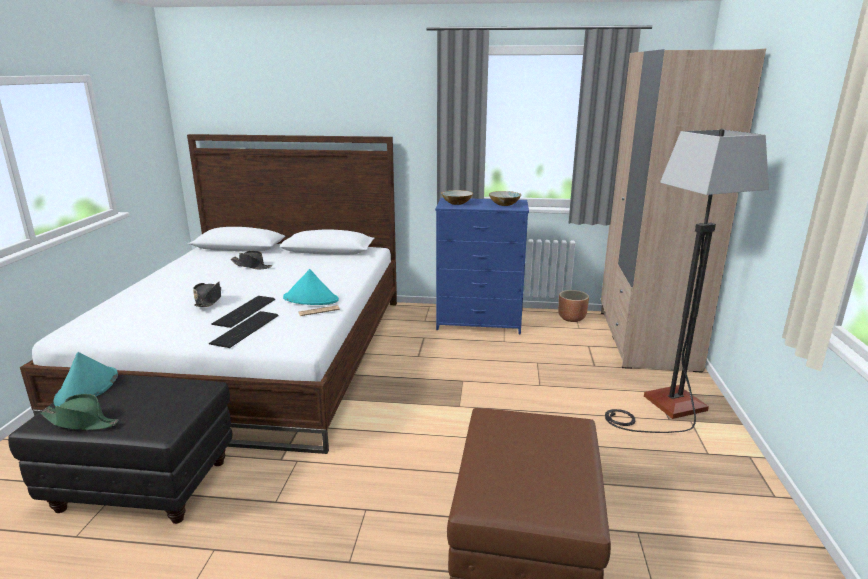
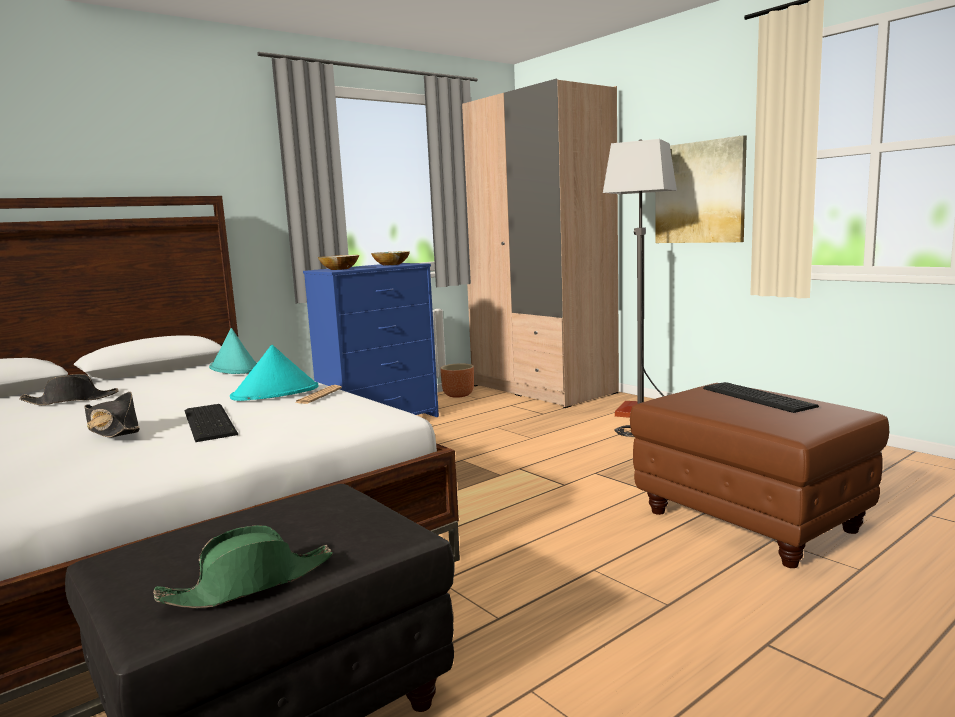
camera: 45 degrees left, 10 degrees down
turquoise hat [53,352,118,406] -> turquoise hat moved to [209,328,257,374]
keyboard [209,311,278,348] -> keyboard moved to [703,382,819,413]
none -> picture [655,135,747,243]

